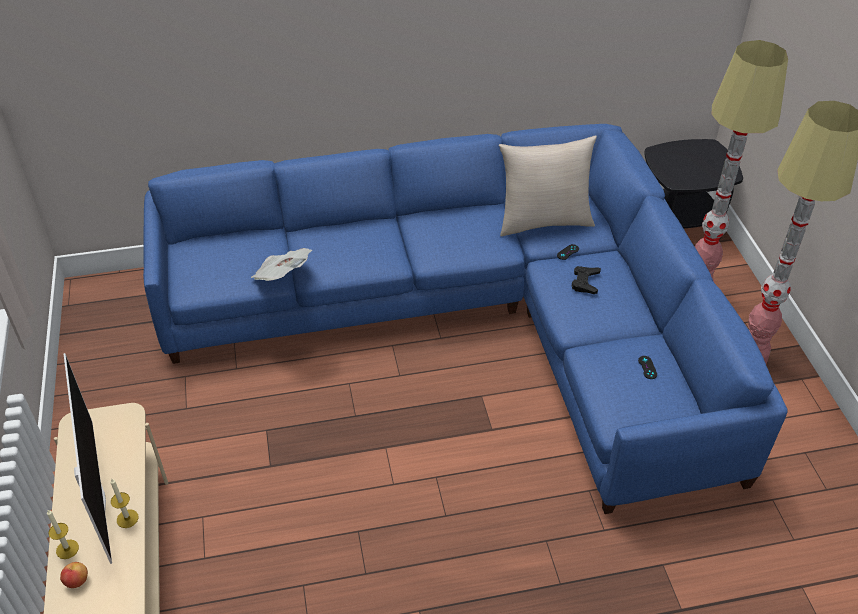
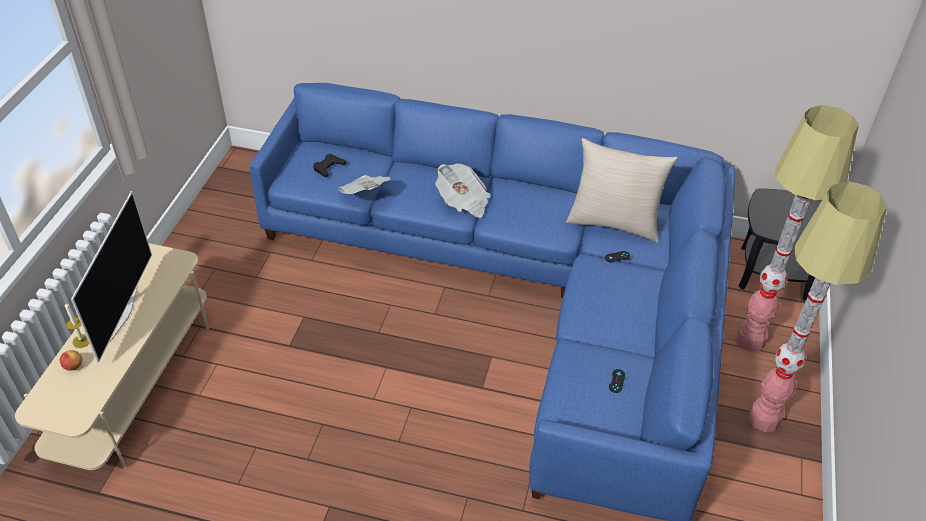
camera: 25 degrees right, 0 degrees up
candle [110,478,138,528] -> none
black game controller [571,266,601,294] -> black game controller moved to [313,154,346,177]
none -> newspaper [435,163,490,218]

